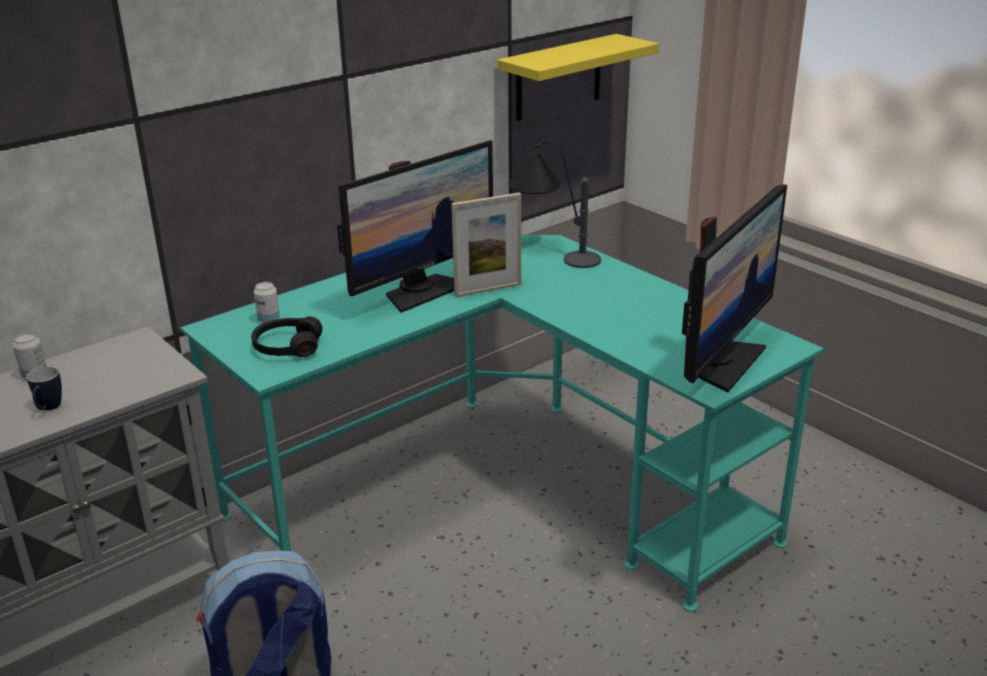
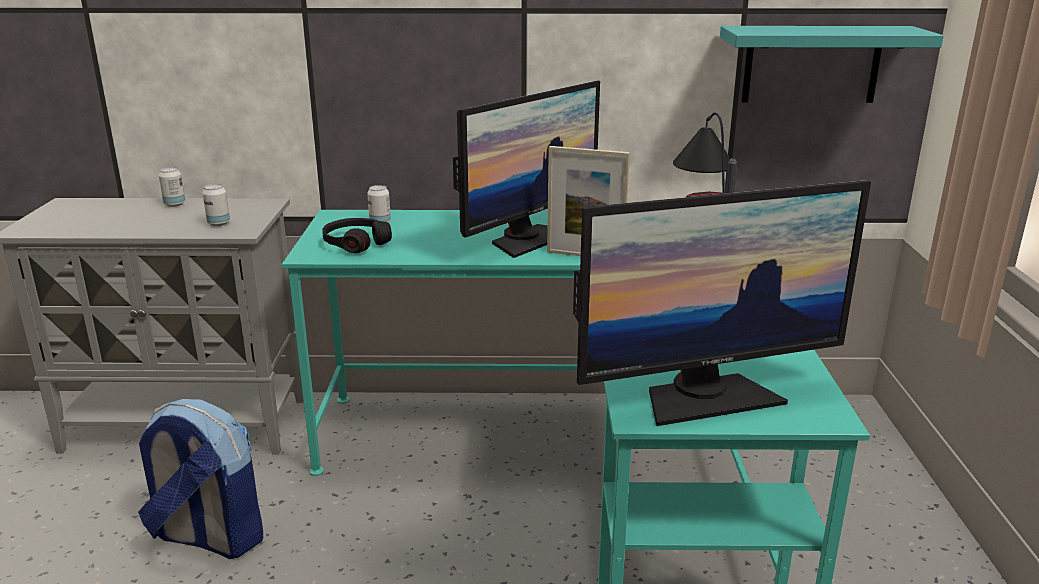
camera: 40 degrees right, 5 degrees down
mug [27,366,62,410] -> none
monitor [337,140,493,313] -> monitor turned 45 degrees counterclockwise [453,80,600,258]
yellow shelf [497,34,659,121] -> turquoise shelf [720,26,944,103]
none -> can [202,184,230,226]

